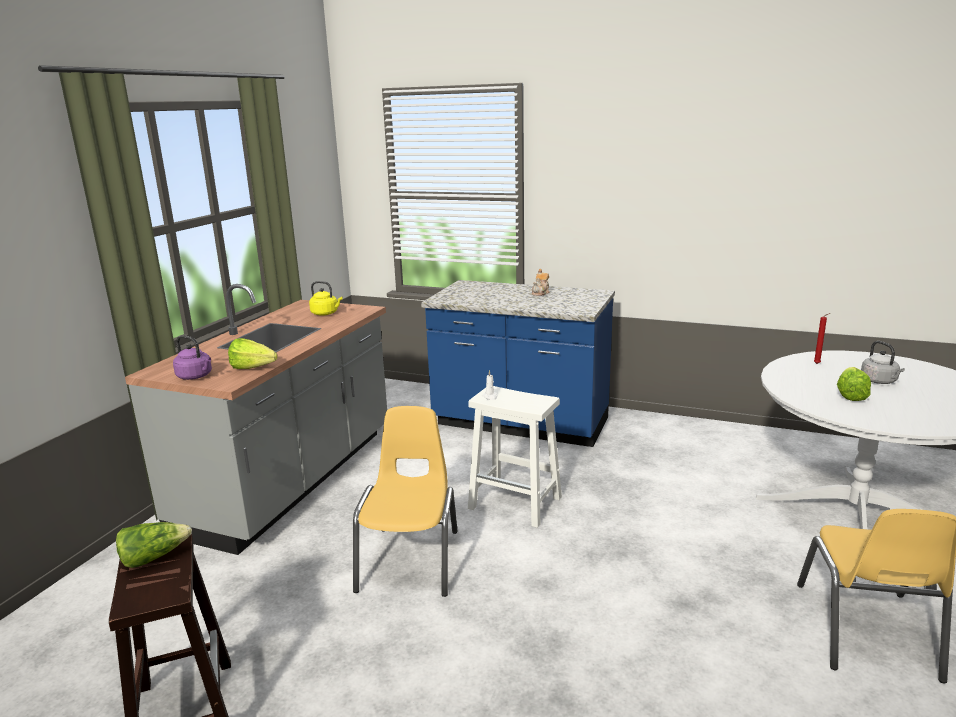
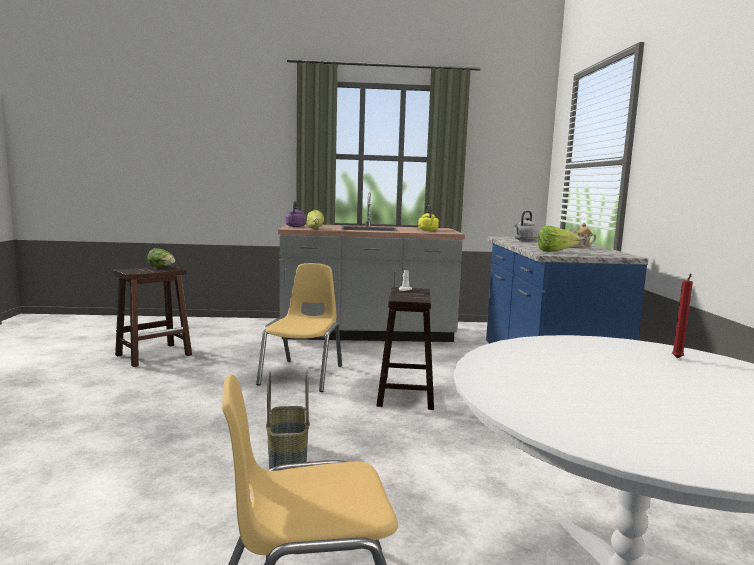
camera: 65 degrees right, 10 degrees down
yellow chair [353,406,458,597] -> yellow chair turned 60 degrees counterclockwise [256,263,342,392]
white stool [468,386,562,528] -> brown stool [376,287,434,410]
lettuce [837,367,871,401] -> lettuce moved to [538,226,580,252]
grey kettle [861,341,905,384] -> grey kettle moved to [514,211,539,242]
none -> basket [266,370,309,469]

